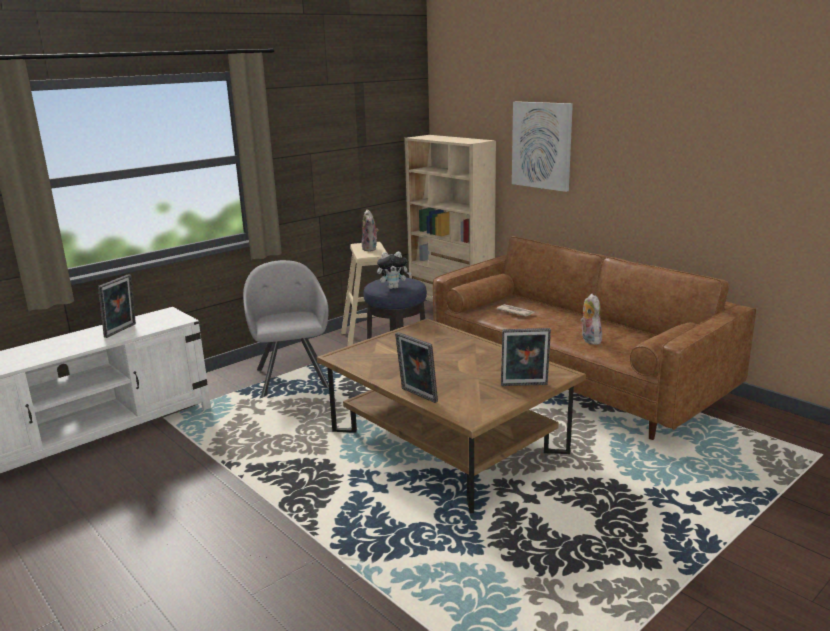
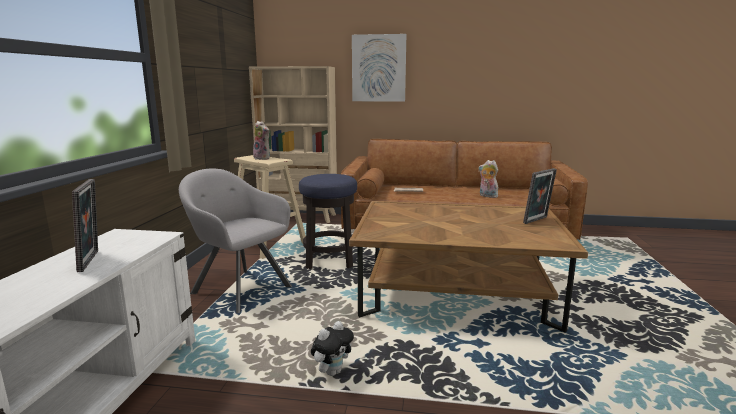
camera: 40 degrees left, 5 degrees down
plush toy [377,251,412,289] -> plush toy moved to [311,321,354,376]
picture frame [395,332,438,403] -> none

